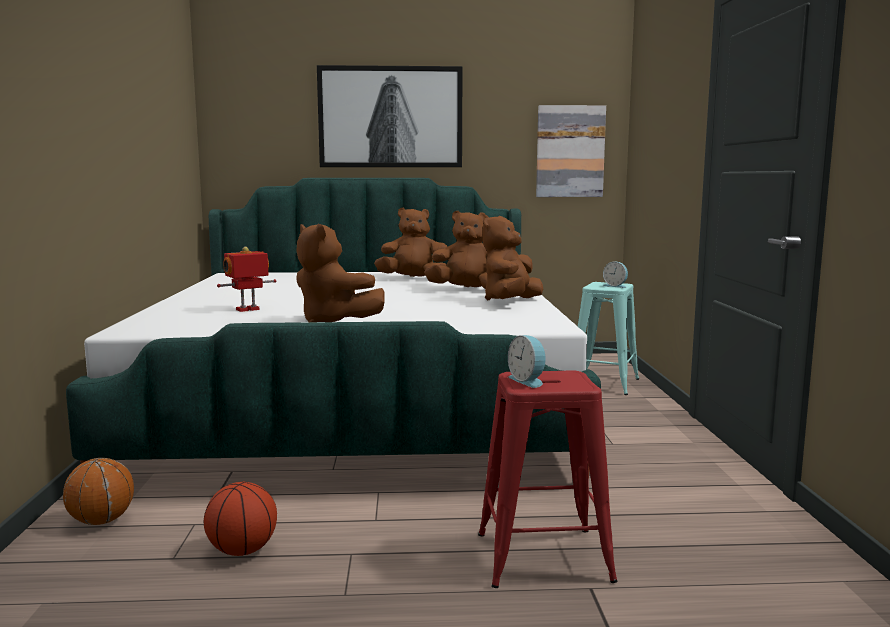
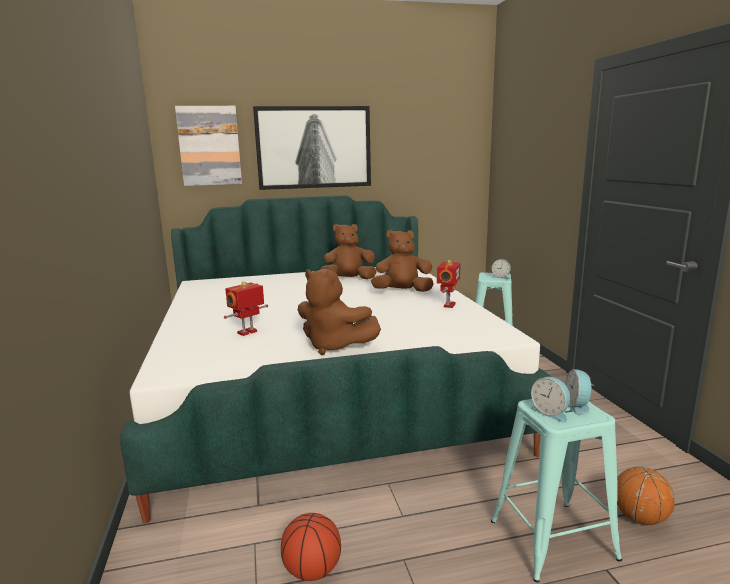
camera: 10 degrees left, 5 degrees up
basketball [63,458,134,525] -> basketball moved to [617,467,675,525]
red stool [478,370,618,588] -> turquoise stool [491,399,622,583]
brown plush toy [482,215,543,300] -> toy robot [437,260,461,308]
picture [536,105,606,197] -> picture moved to [175,106,242,186]
none -> alarm clock [565,369,595,415]

